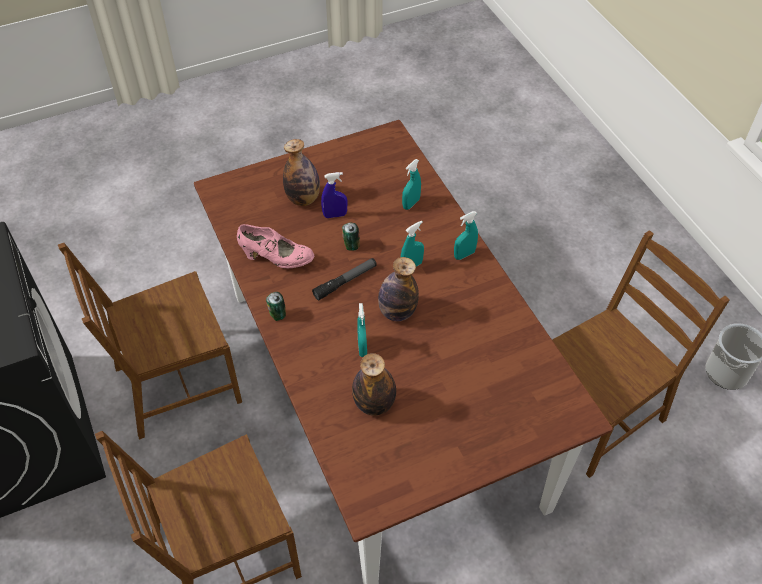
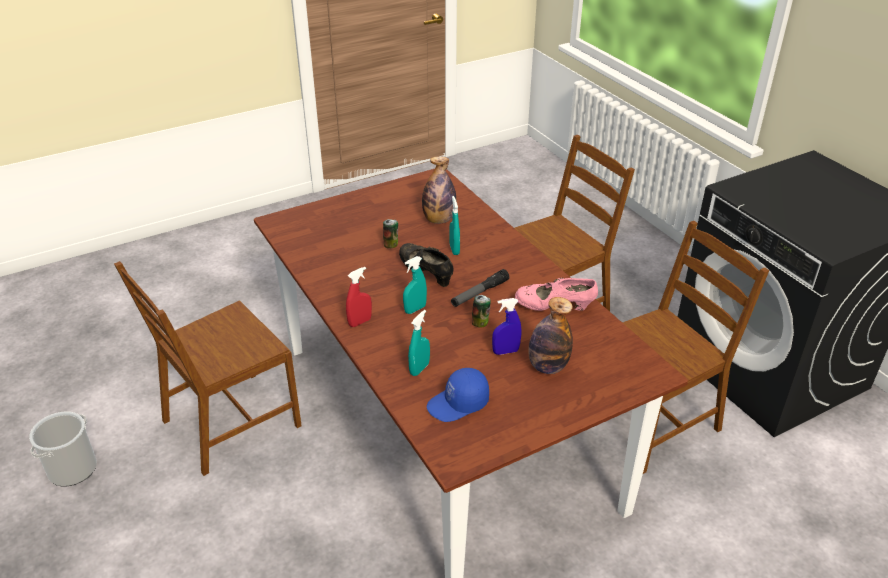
camera: 175 degrees right, 15 degrees down
can [266,292,286,321] -> can moved to [383,219,398,248]
bottle [378,257,419,321] -> black shoe [399,243,454,287]
turquoise spray bottle [454,211,478,260] -> red spray bottle [346,267,372,327]
none -> blue cap [427,368,489,422]

